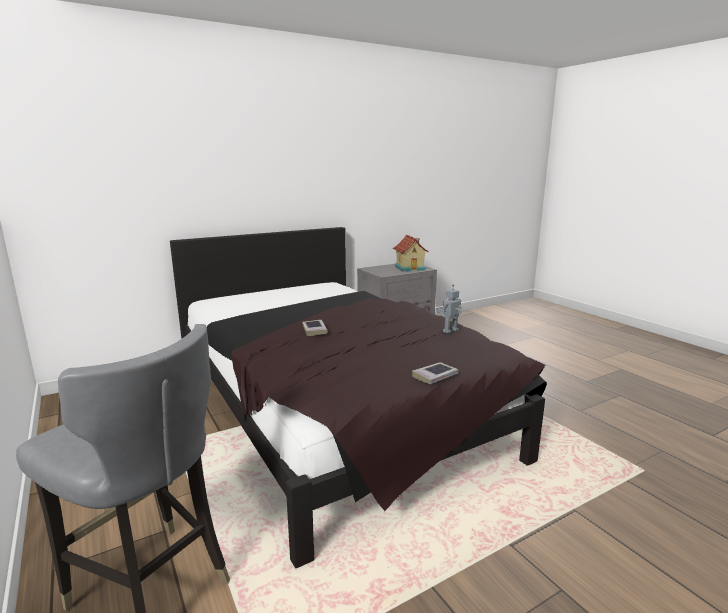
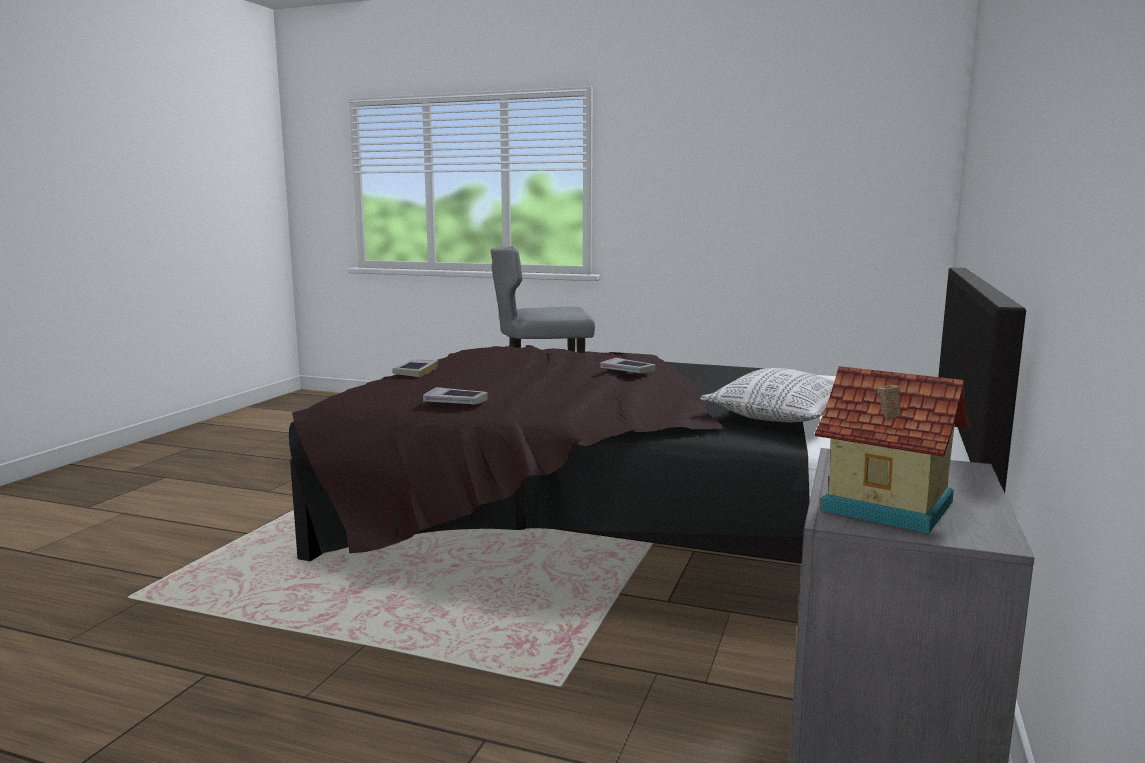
camera: 140 degrees right, 5 degrees down
toy robot [437,285,462,334] -> book [423,387,488,405]
none -> pillow [700,368,835,422]

